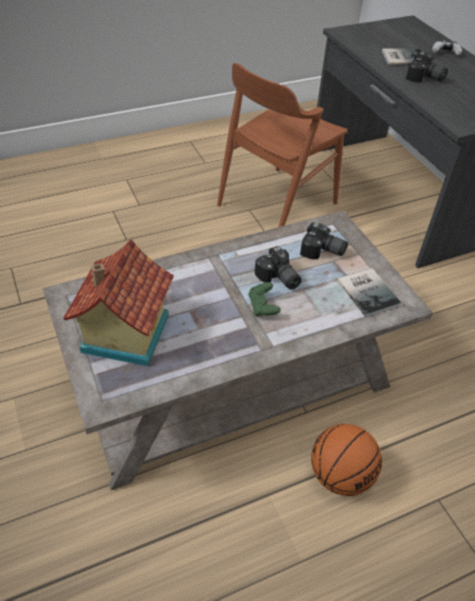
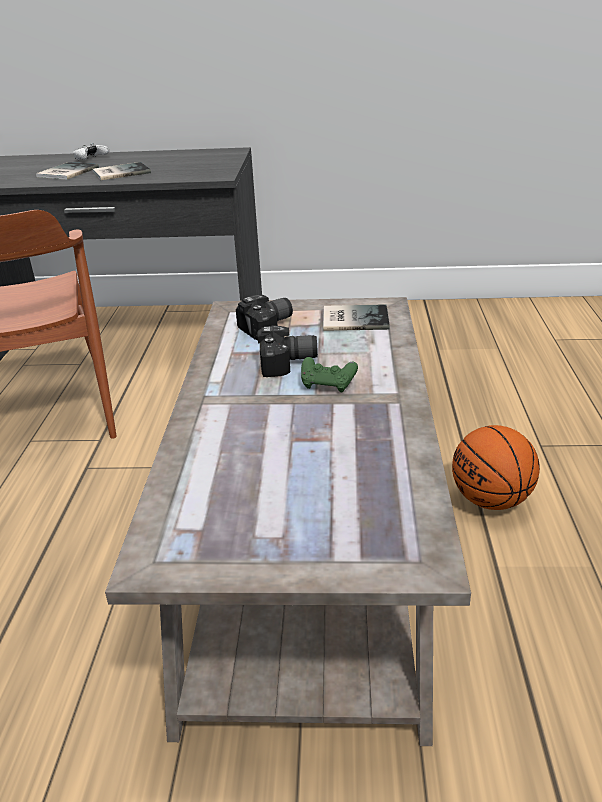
camera: 60 degrees left, 15 degrees down
toy house [63,239,174,366] -> none
camera [406,52,448,83] -> book [92,162,151,180]

